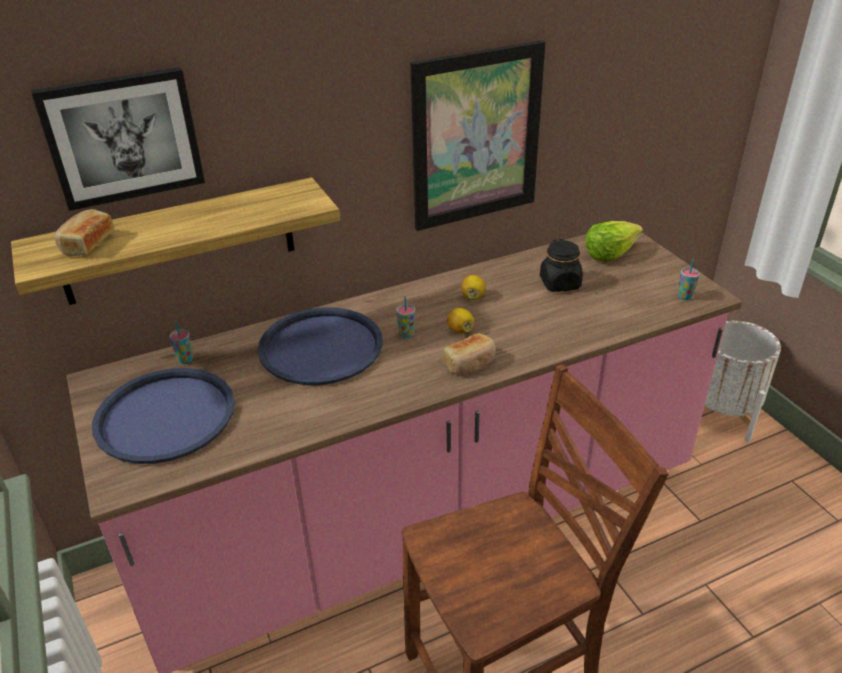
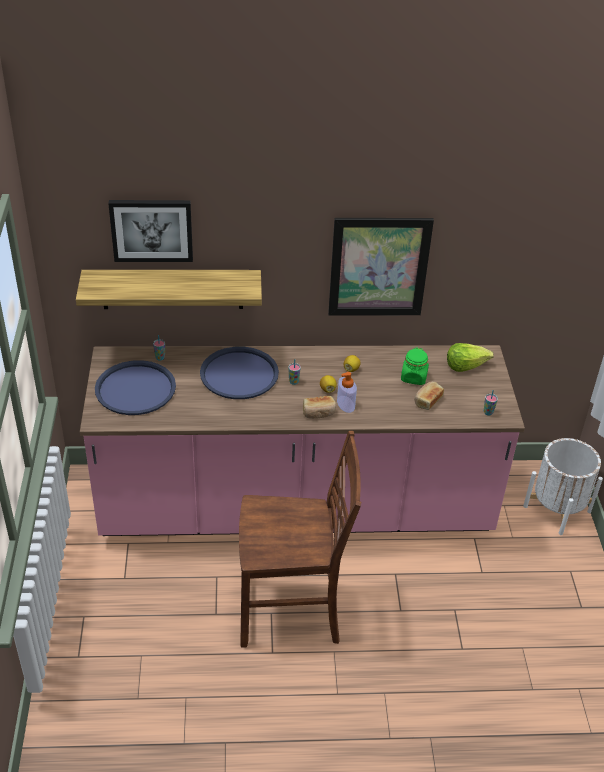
camera: 20 degrees right, 5 degrees up
bread [55,209,115,256] -> bread moved to [414,381,444,410]
black jar [540,239,583,292] -> green jar [401,348,429,385]
none -> soap dispenser [337,372,357,413]

